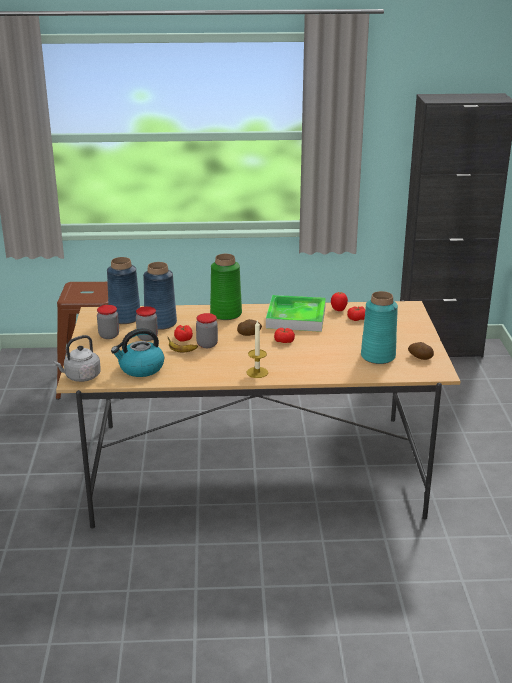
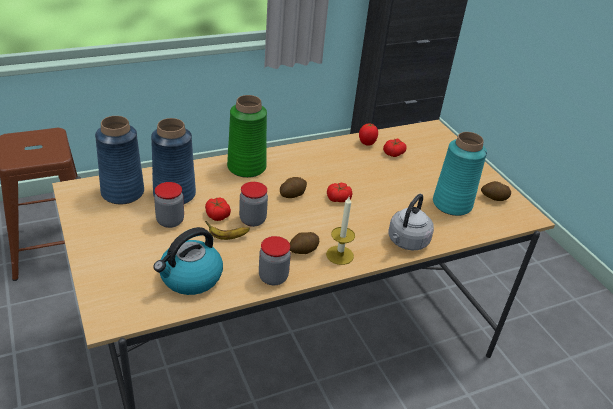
camera: 25 degrees left, 10 degrees up
grey kettle [53,335,101,382] -> grey kettle moved to [389,194,434,250]
jar [97,305,119,339] -> jar moved to [259,236,291,285]
tray [266,295,326,332] -> none
none -> potato [290,232,319,254]

